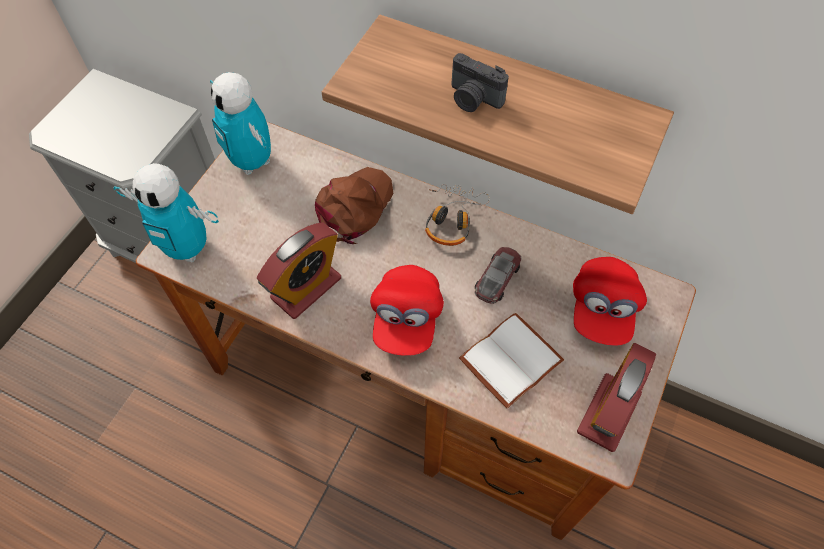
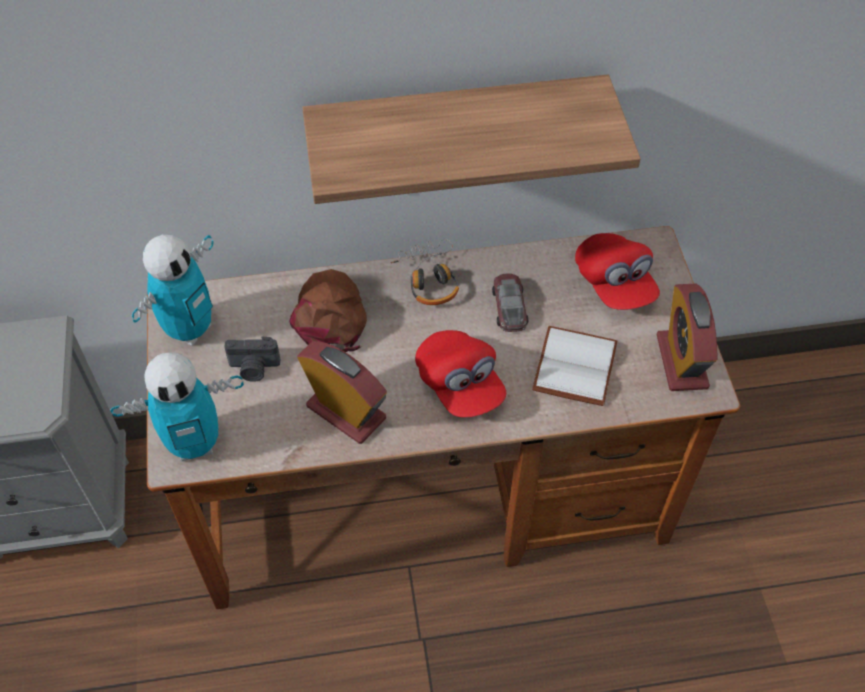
camera: 35 degrees left, 5 degrees down
toy robot [210,72,271,175] -> toy robot turned 75 degrees counterclockwise [132,234,214,346]
alarm clock [257,222,341,319] -> alarm clock turned 60 degrees counterclockwise [297,341,387,444]
camera [452,53,509,112] -> camera moved to [224,337,280,382]

